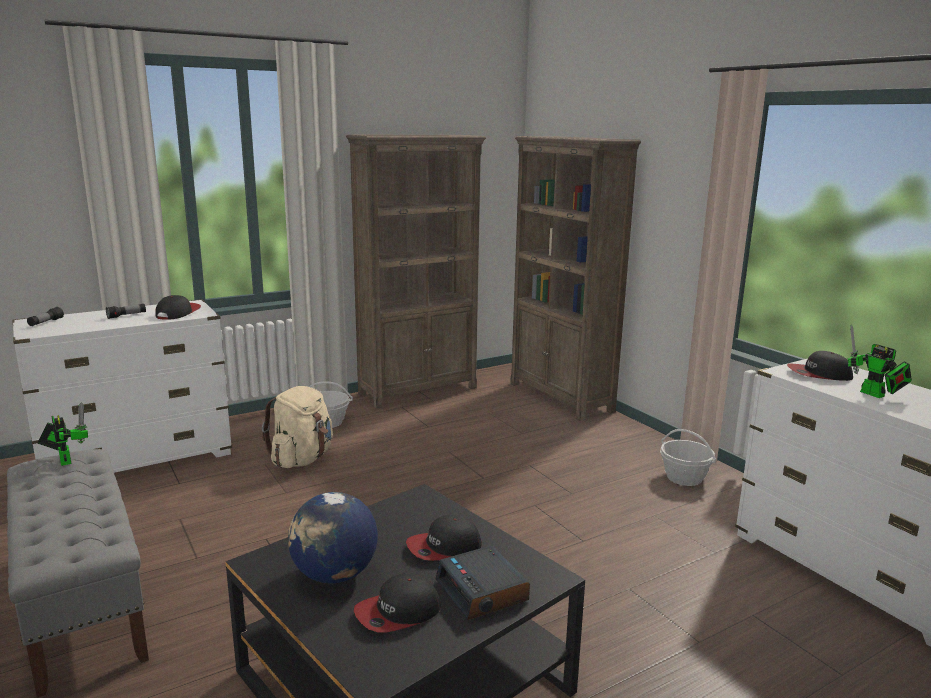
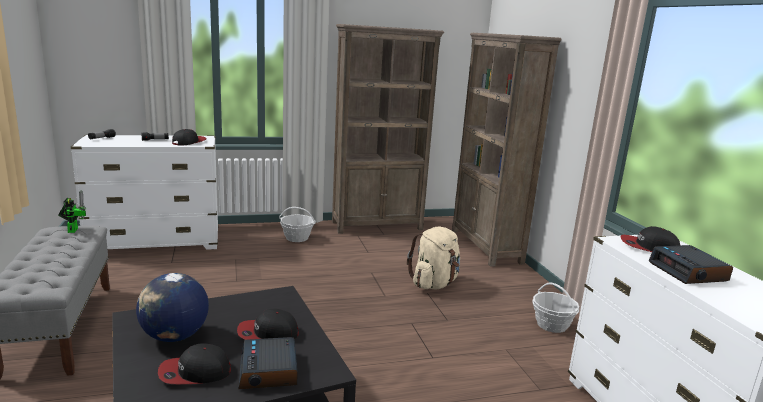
camera: 15 degrees right, 0 degrees up
beige backpack [262,386,333,468] -> beige backpack moved to [407,226,460,289]
toy robot [848,324,912,398] -> alarm clock [649,245,733,284]

